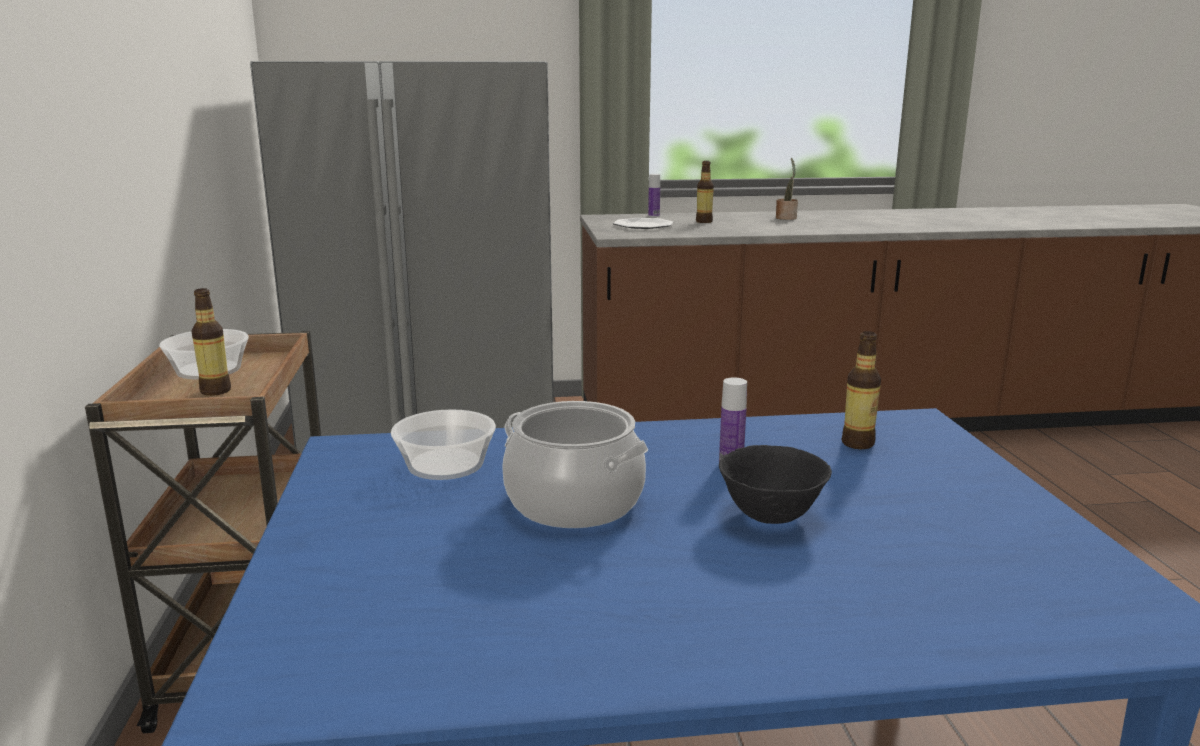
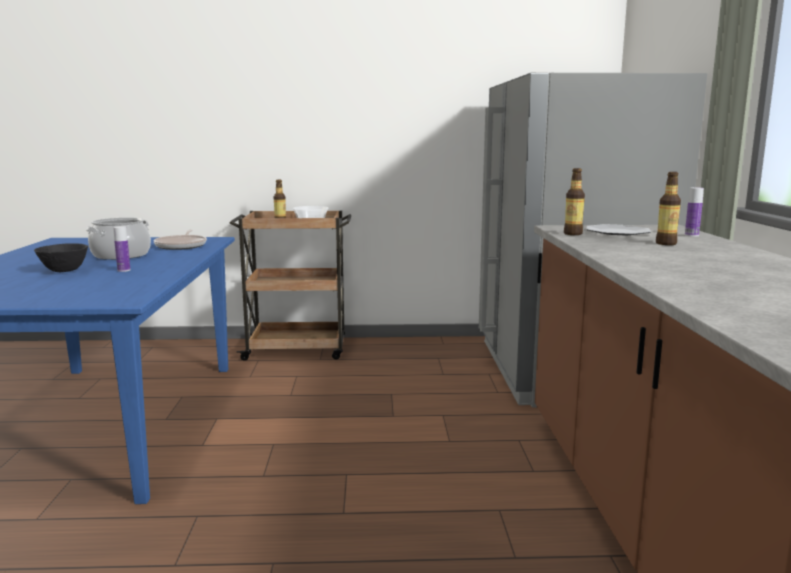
camera: 95 degrees right, 5 degrees down
bowl [391,410,496,480] -> frying pan [154,230,207,250]
potted plant [776,158,798,220] -> none
bottle [841,331,881,449] -> bottle moved to [564,168,585,235]

